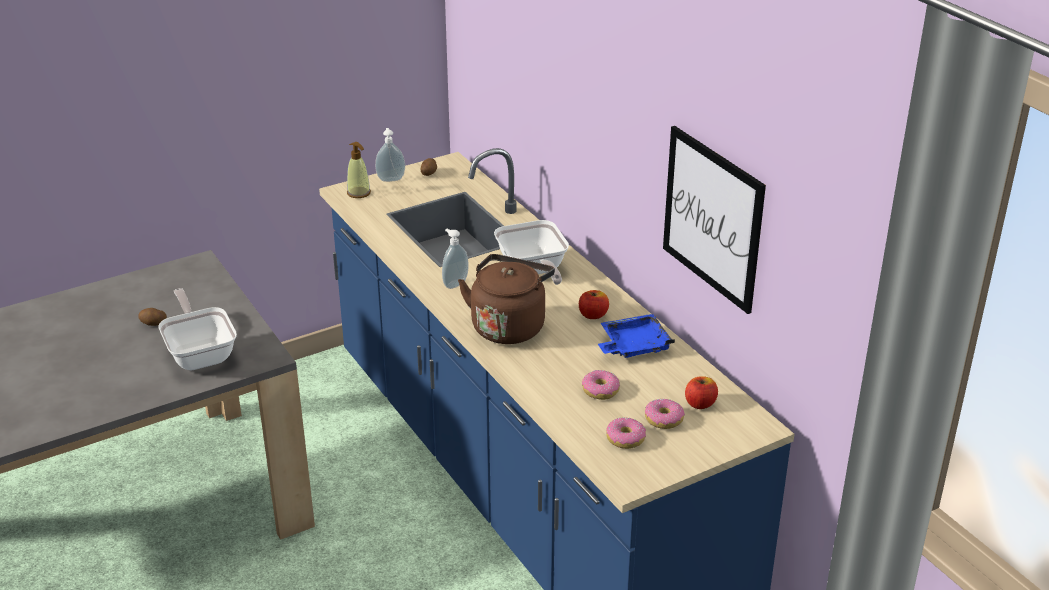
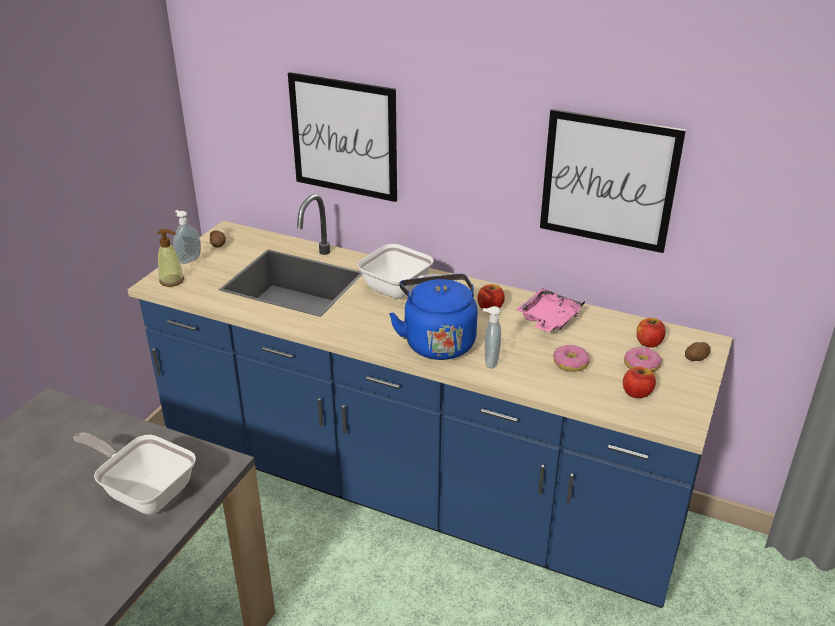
camera: 35 degrees left, 0 degrees up
potato [138,308,167,326] -> potato moved to [685,342,710,361]
soap dispenser [442,229,468,289] -> soap dispenser moved to [482,306,501,369]
brown kettle [458,254,555,344] -> blue kettle [389,274,478,360]
blue tray [598,314,675,358] -> pink tray [516,288,586,332]
donut [606,417,646,449] -> apple [623,367,656,398]
none -> picture [288,72,397,202]

